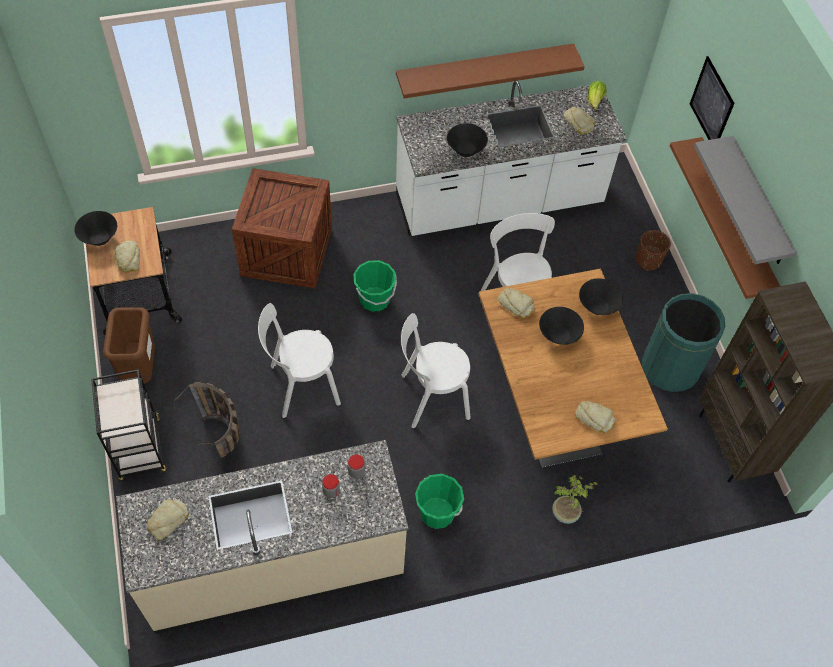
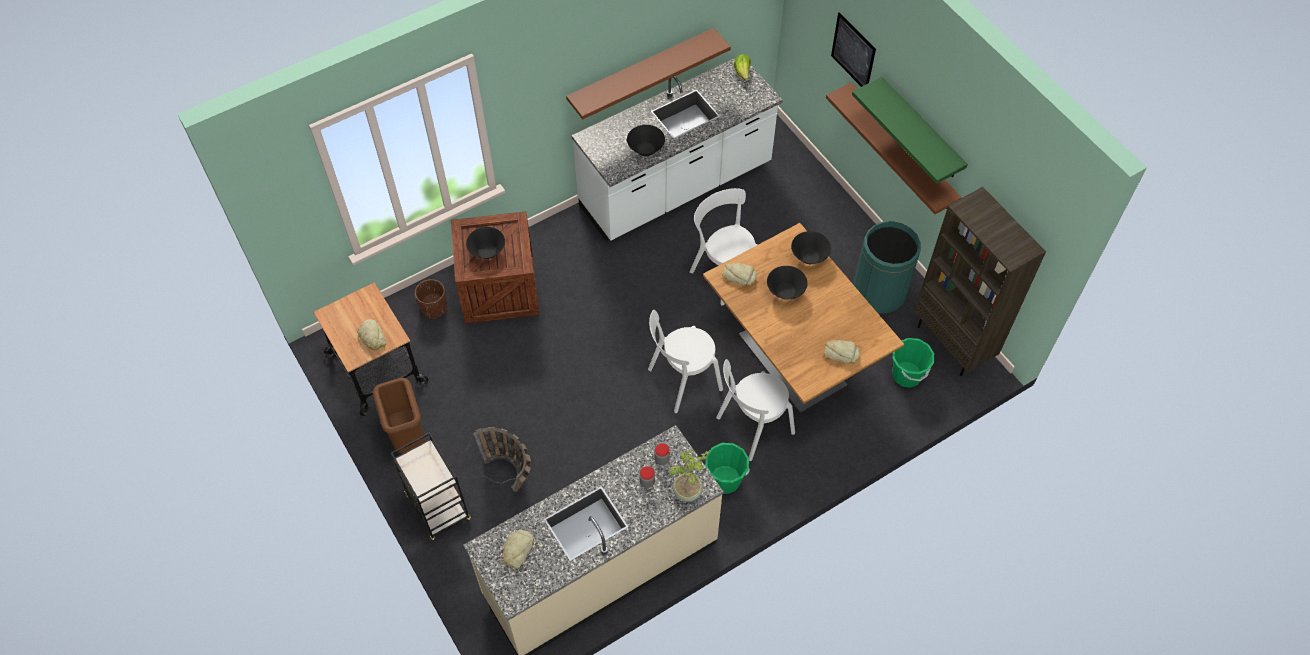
camera: 15 degrees left, 0 degrees up
black bowl [74,211,117,246] -> black bowl moved to [466,227,505,259]
white chair [258,303,341,418] -> white chair moved to [716,359,795,461]
green bucket [354,260,397,312] -> green bucket moved to [892,338,934,388]
potted plant [552,475,598,524] -> potted plant moved to [670,450,710,502]
bread [564,107,595,134] -> none
brown planter [636,230,671,271] -> brown planter moved to [415,279,447,319]
grey shelf [694,136,797,264] -> green shelf [852,77,968,184]

